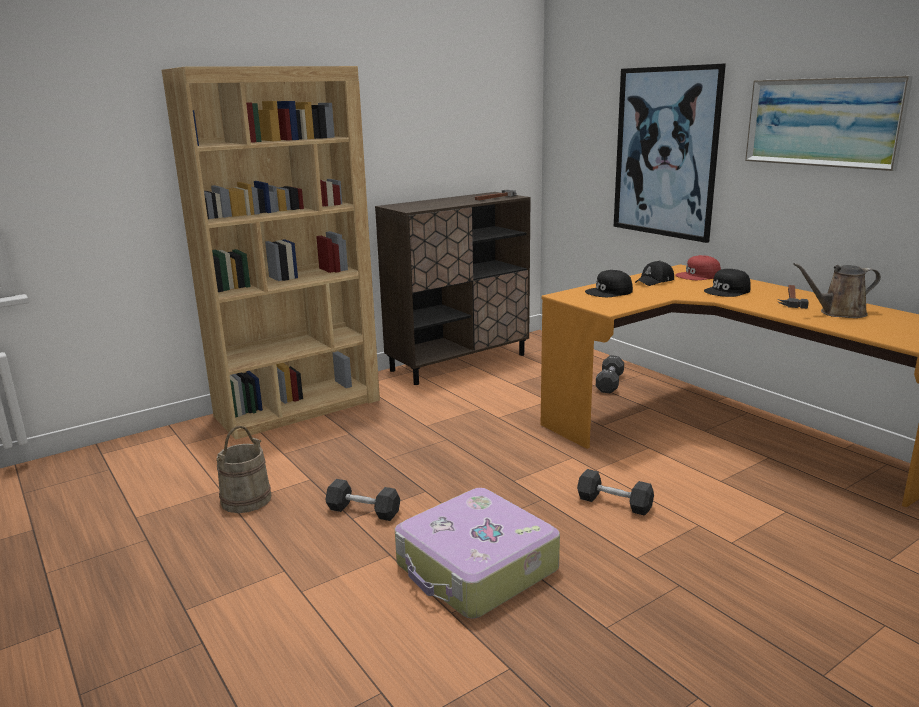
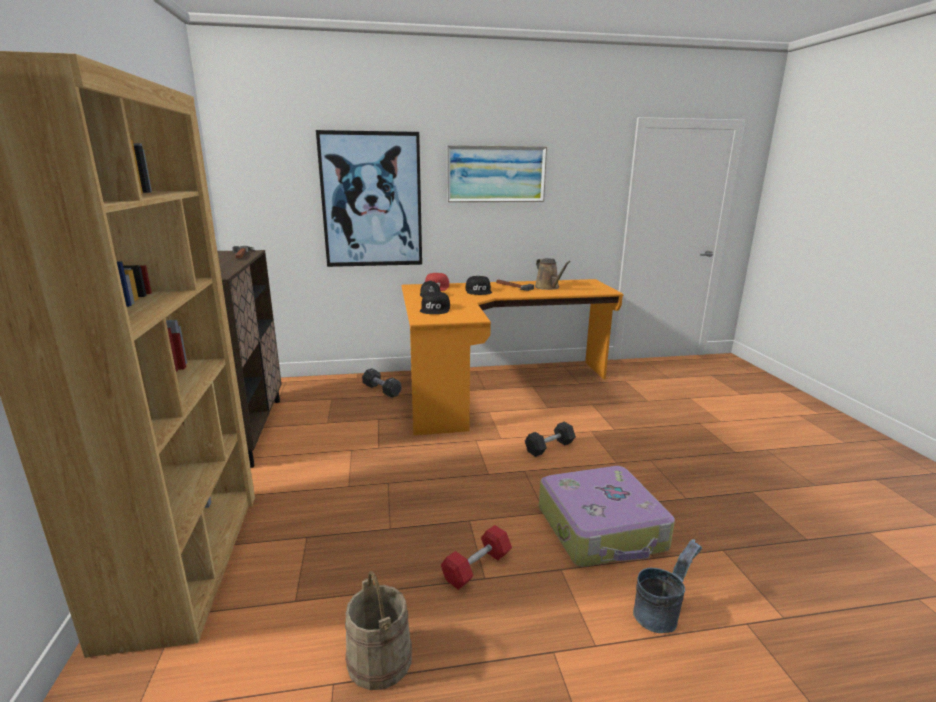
camera: 65 degrees left, 0 degrees up
grey dumbbell [325,479,400,521] -> red dumbbell [441,525,512,589]
brown watering can [793,263,881,318] -> brown watering can turned 45 degrees counterclockwise [535,258,571,290]
none -> grey bucket [633,539,702,633]

